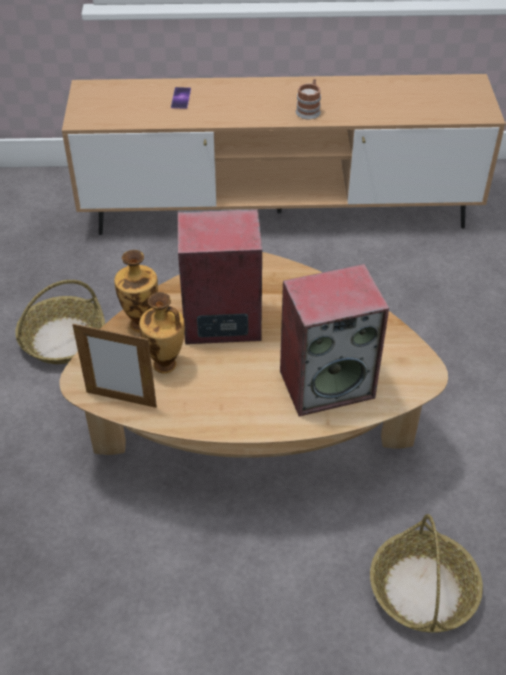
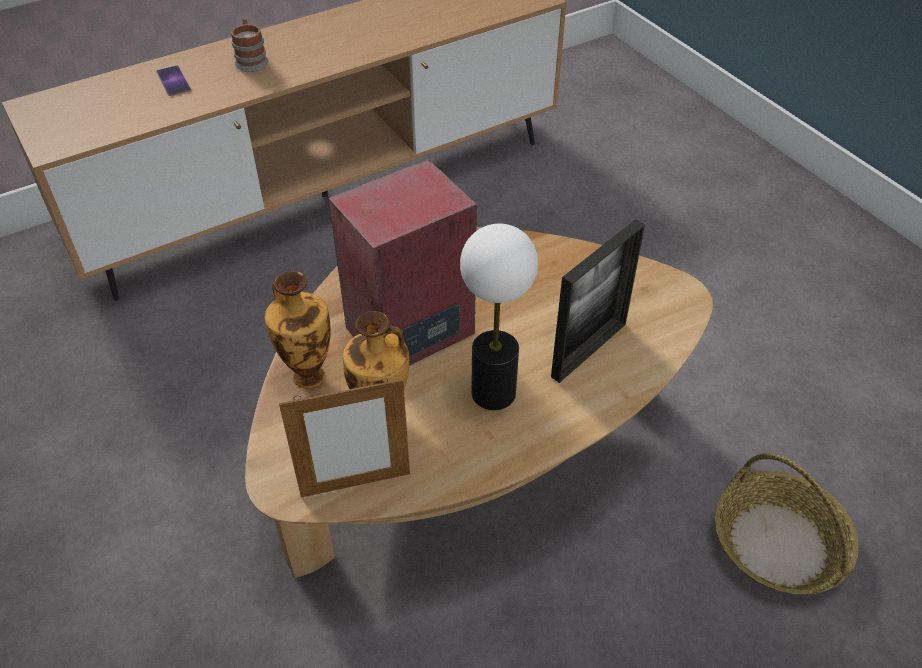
camera: 30 degrees left, 0 degrees up
basket [15,280,105,364] -> none
speaker [280,264,389,417] -> picture frame [551,219,645,383]
mug [296,79,321,119] -> mug moved to [231,18,268,72]
none -> table lamp [460,224,538,410]

